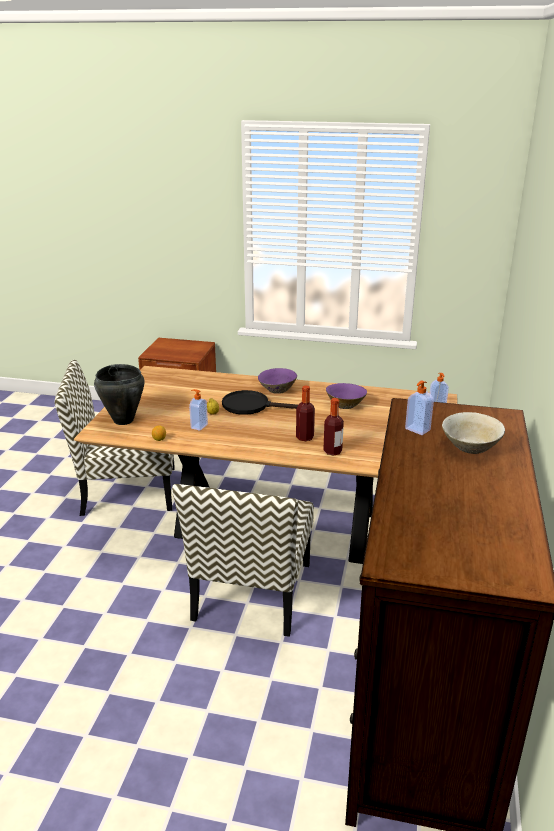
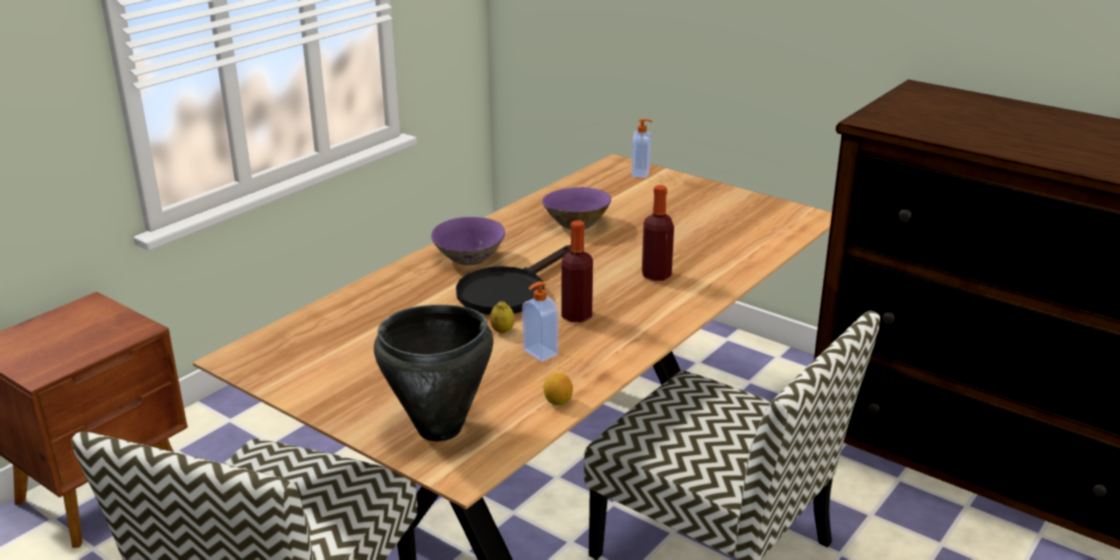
camera: 65 degrees left, 0 degrees up
bottle [323,398,344,456] -> bottle moved to [561,221,593,322]
soap dispenser [405,380,434,435] -> none
beige bowl [442,412,505,454] -> none

